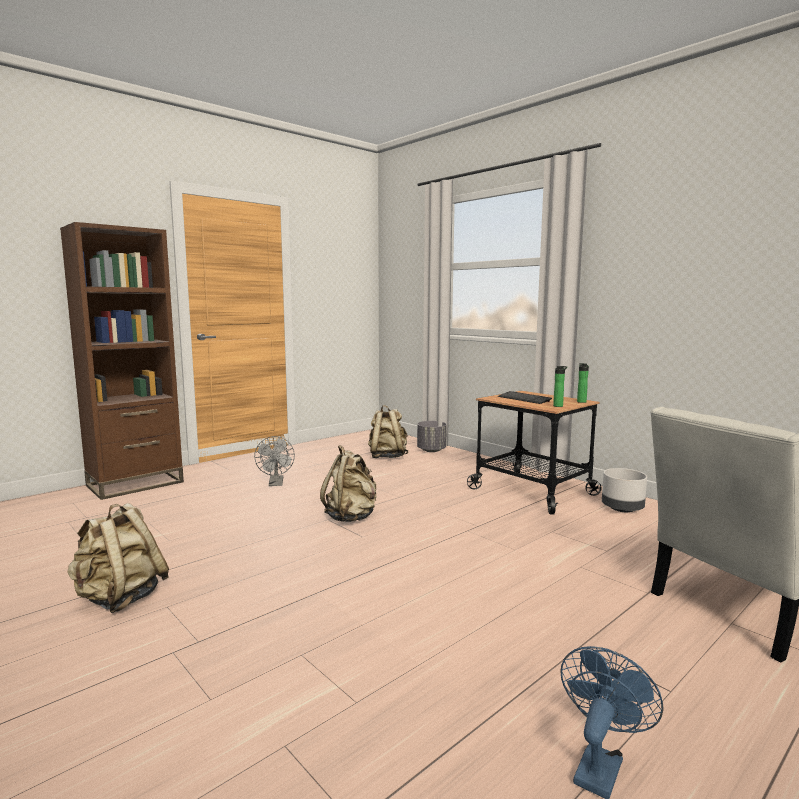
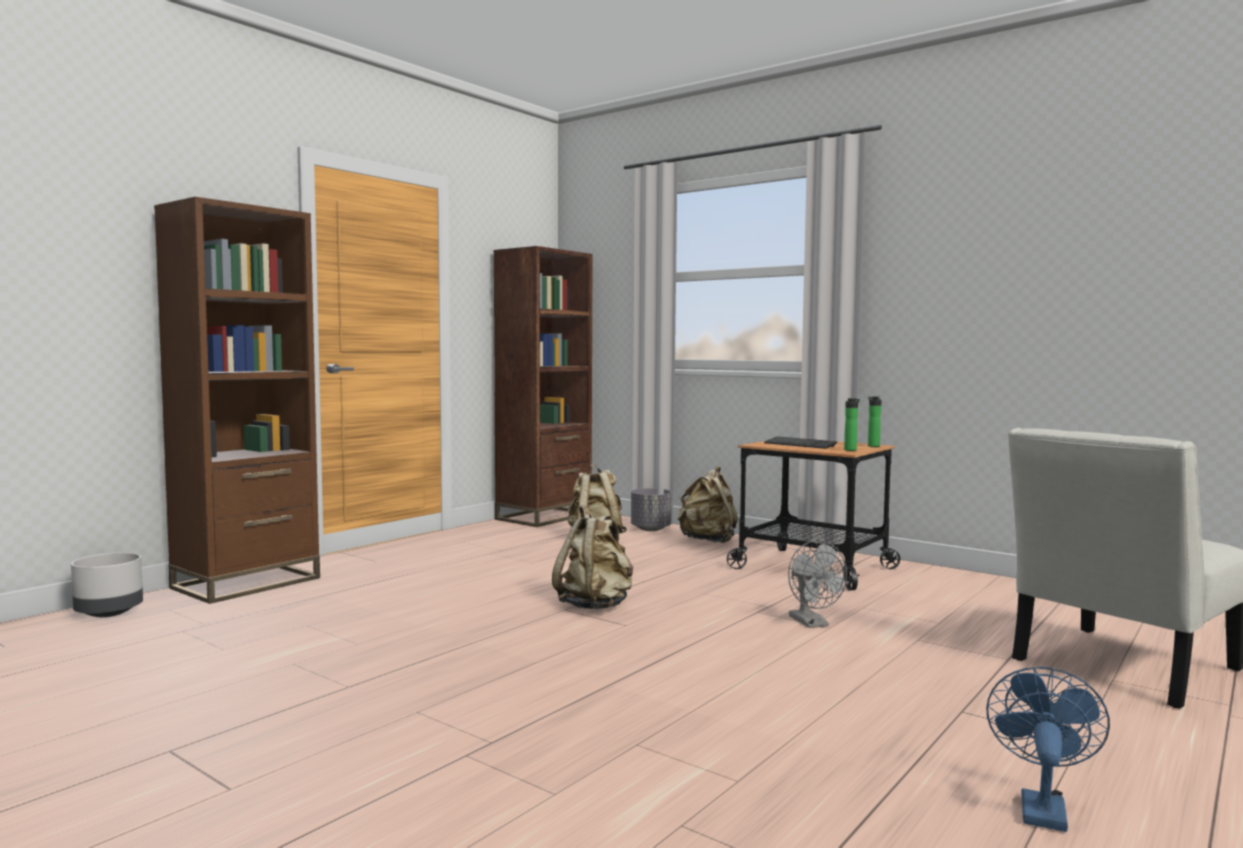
camera: 10 degrees left, 5 degrees down
beige backpack [68,503,169,613] -> beige backpack moved to [678,466,738,543]
grey fan [254,436,295,486] -> grey fan moved to [788,540,847,628]
grey planter [602,468,647,512] -> grey planter moved to [71,552,143,617]
none -> brown bookcase [493,246,593,527]

